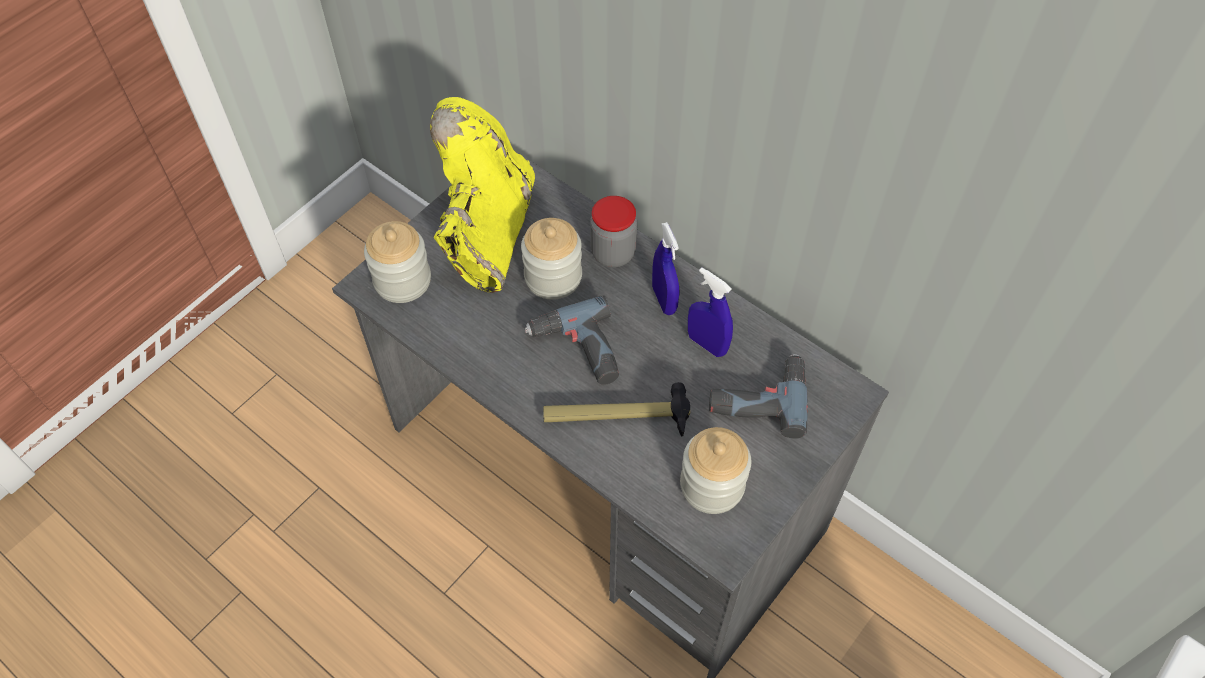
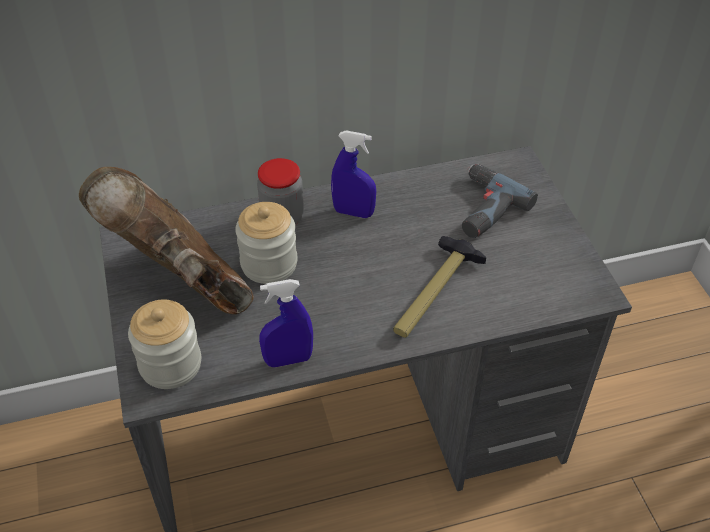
camera: 55 degrees left, 10 degrees down
yellow boot [430,97,535,293] -> brown boot [79,167,254,315]
power drill [524,296,619,385] -> none
jar [680,427,751,514] -> none
blue spray bottle [688,267,733,357] -> blue spray bottle moved to [259,279,313,367]

